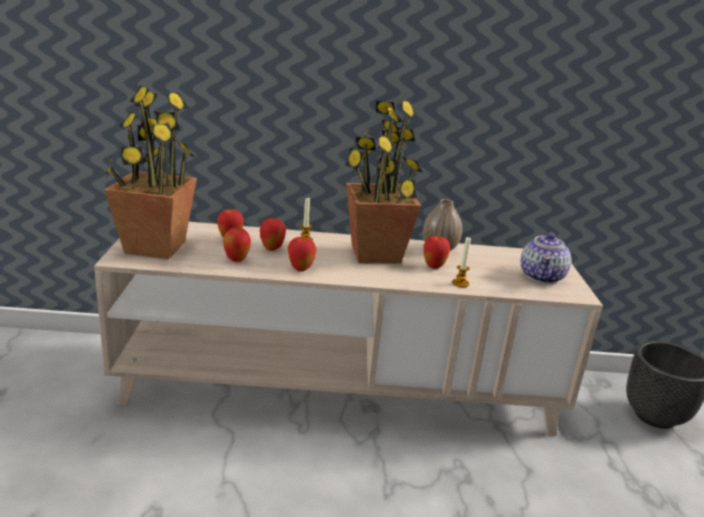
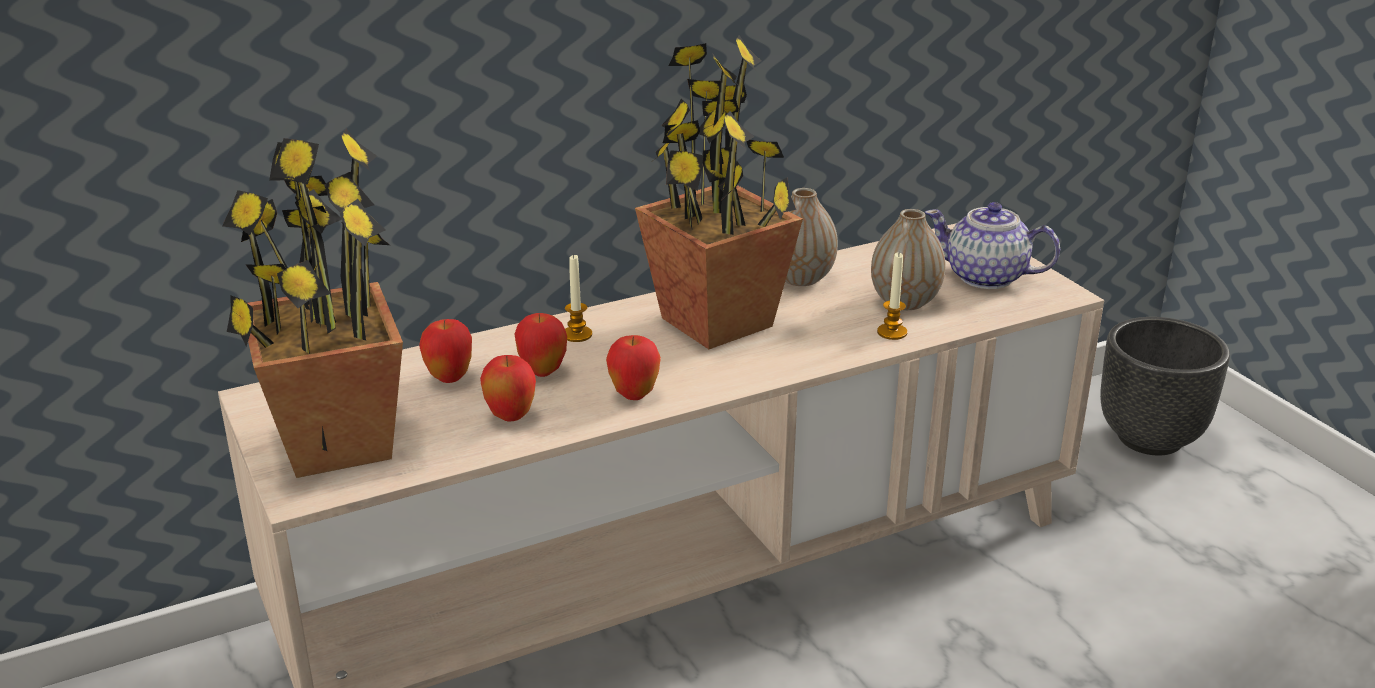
camera: 25 degrees left, 5 degrees up
apple [423,236,450,269] -> none
teapot [521,232,571,284] -> teapot turned 120 degrees clockwise [925,202,1060,289]
none -> vase [871,209,945,310]

